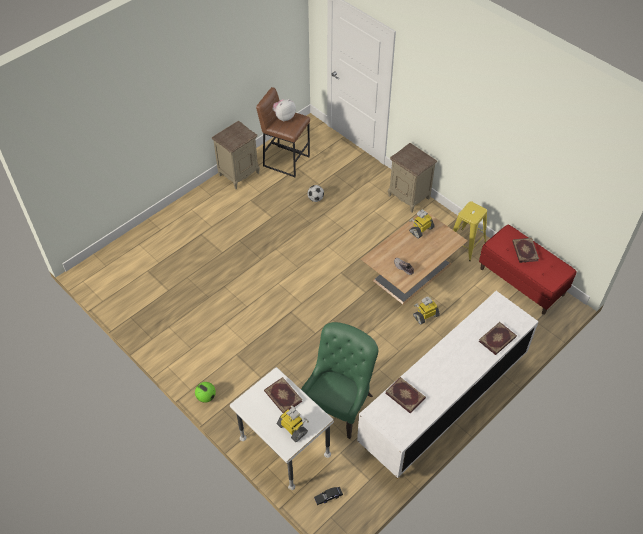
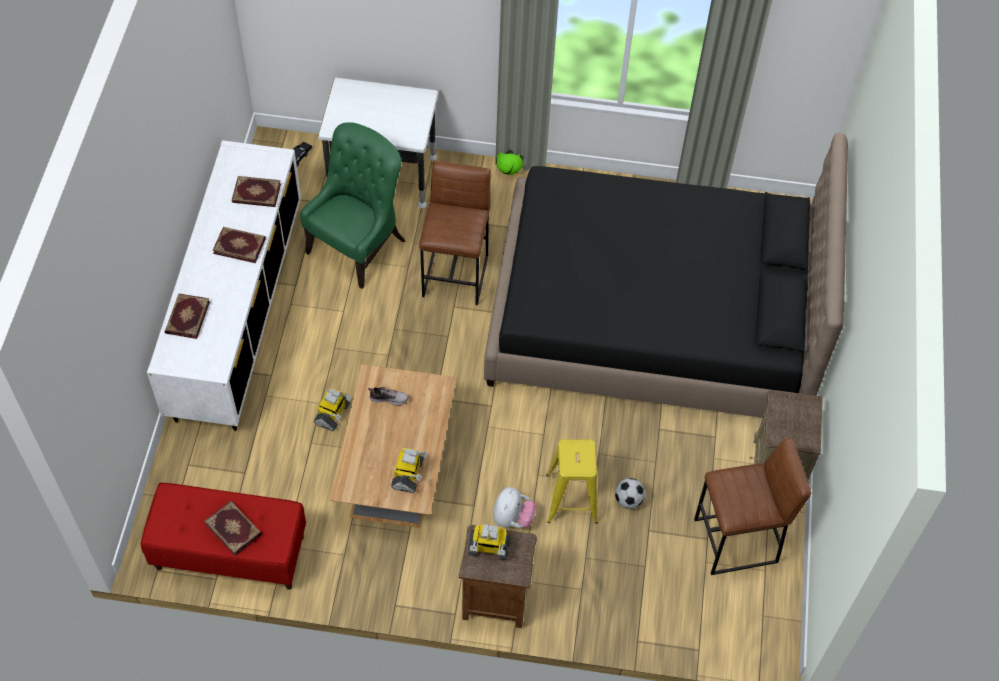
camera: 140 degrees right, 5 degrees up
book [264,377,302,413] -> book moved to [212,227,266,263]
plush toy [273,99,296,121] -> plush toy moved to [493,487,536,528]
toy robot [277,406,309,442] -> toy robot moved to [468,524,511,560]
green chair [301,322,378,439] -> green chair turned 135 degrees counterclockwise [300,122,406,289]
yellow stool [453,201,487,261] -> yellow stool moved to [546,439,598,524]
none -> brown stool [419,161,491,305]
none -> black bed [484,133,848,418]

